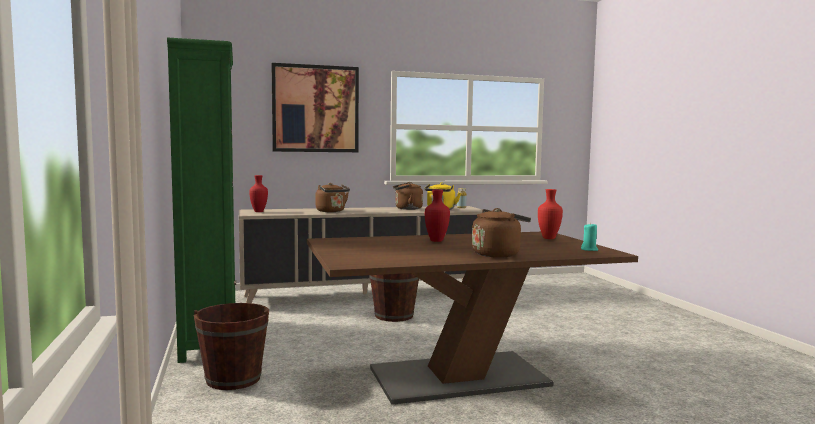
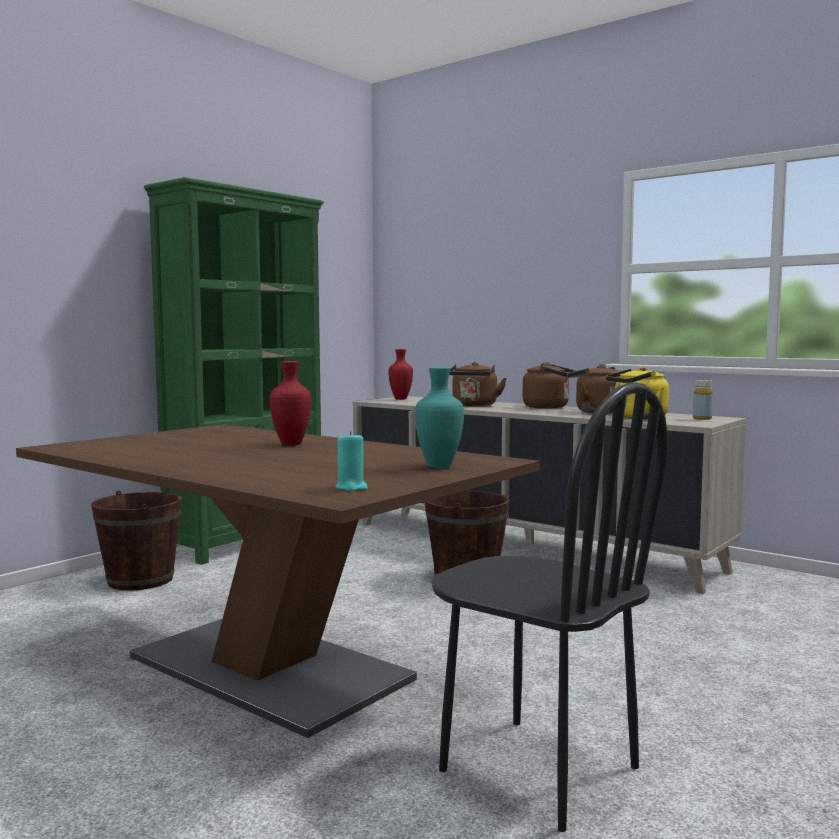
camera: 55 degrees right, 0 degrees up
picture [272,63,359,152] -> none
brown kettle [472,208,531,258] -> brown kettle moved to [523,362,575,409]
red vase [538,189,563,239] -> turquoise vase [415,367,464,468]
none -> black chair [431,382,668,832]

